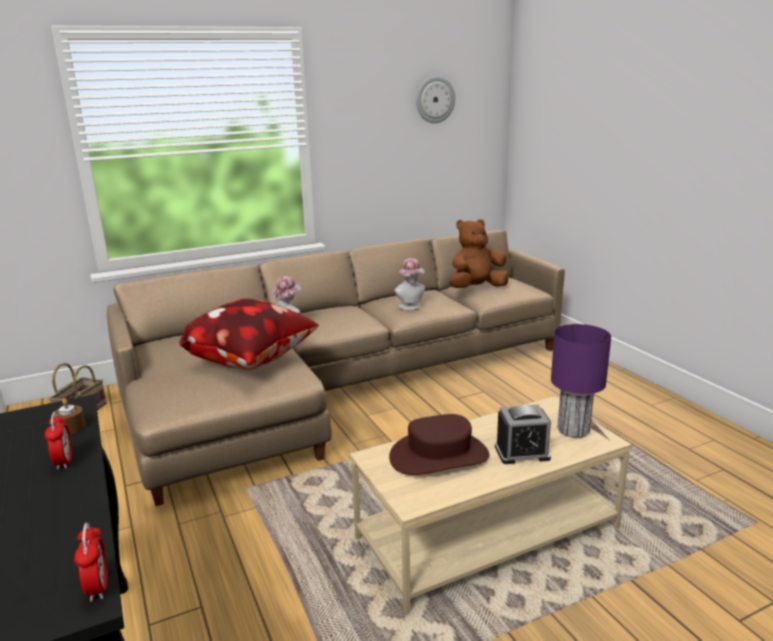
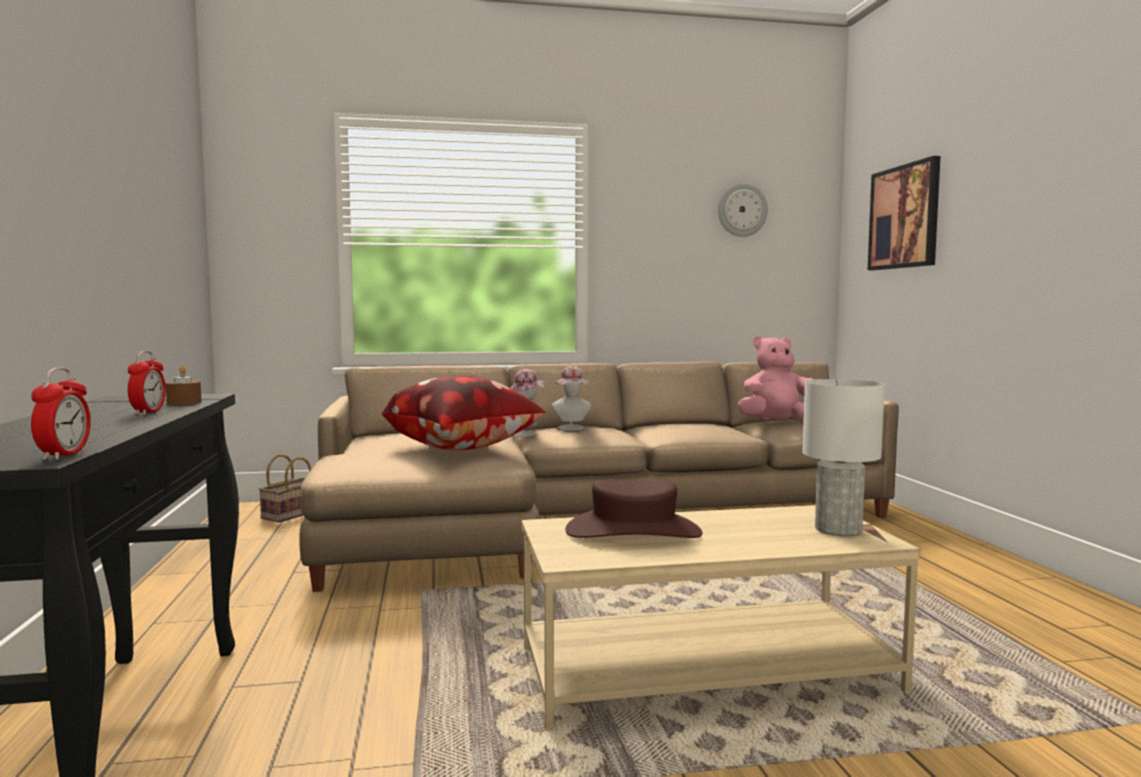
camera: 15 degrees right, 15 degrees down
hat [394,258,425,310] -> hat moved to [552,366,591,430]
brown plush toy [450,219,509,288] -> pink plush toy [738,336,814,422]
alarm clock [495,405,551,464] -> none
purple table lamp [551,324,611,438] -> white table lamp [803,379,885,536]
none -> picture [868,156,940,270]

